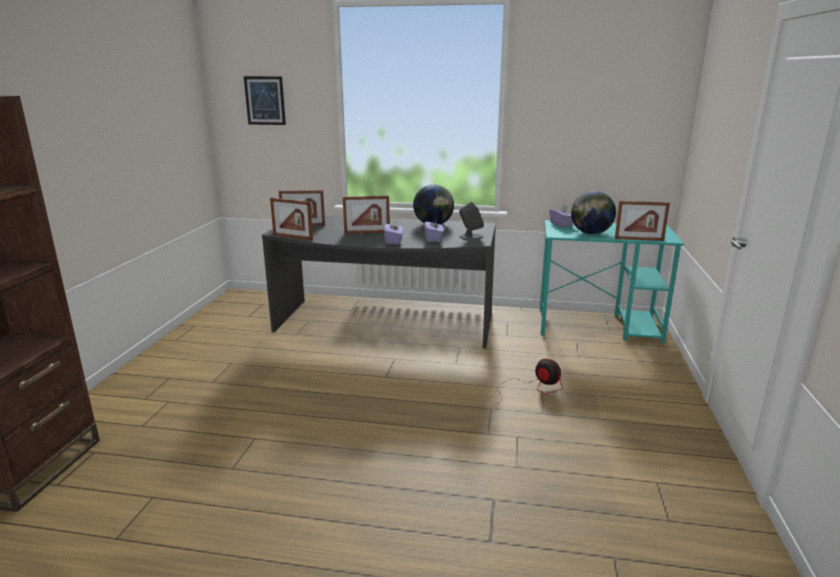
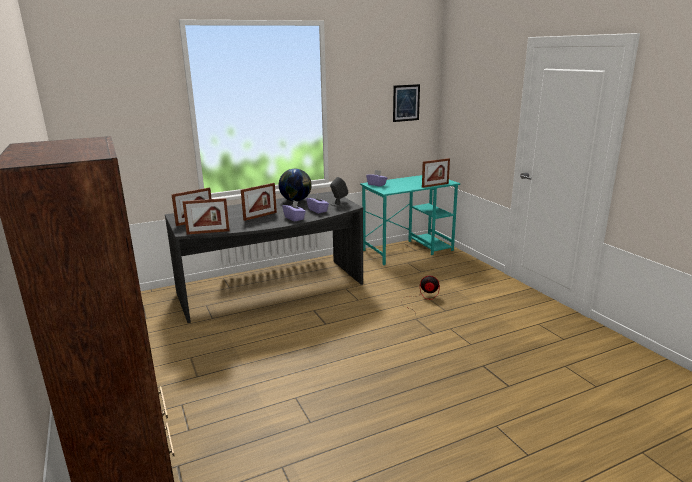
camera: 35 degrees left, 0 degrees up
picture [244,76,286,125] -> picture moved to [393,84,420,122]
globe [571,191,616,234] -> none

